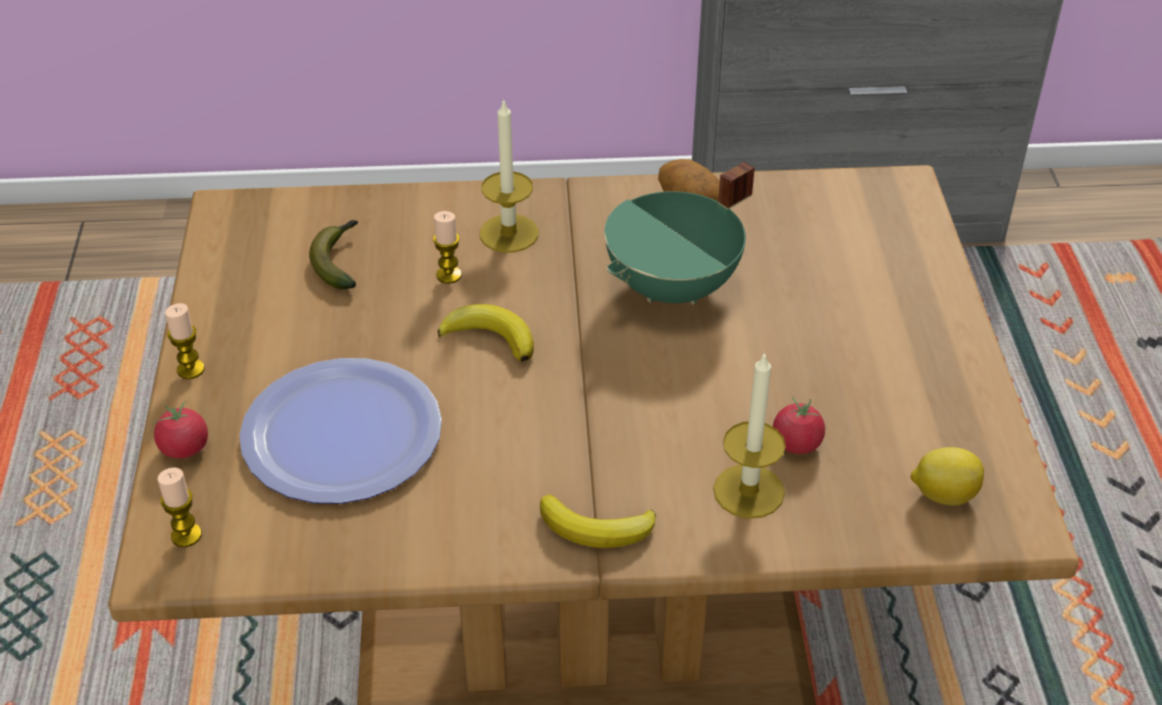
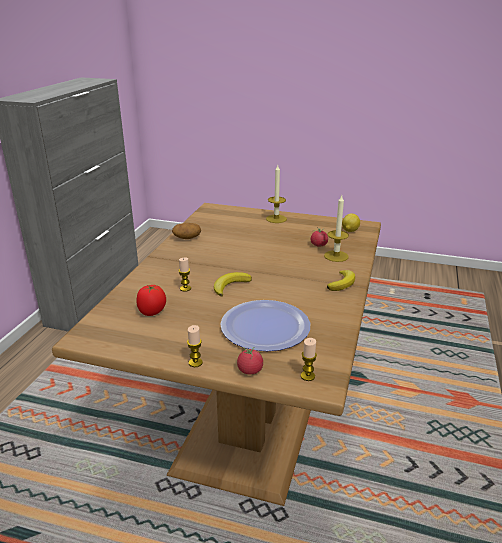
camera: 70 degrees left, 15 degrees down
banana [309,220,358,290] -> tomato [136,285,166,316]
candle [480,98,539,253] -> candle moved to [266,165,287,223]
green cooking pot [604,161,755,305] -> none

